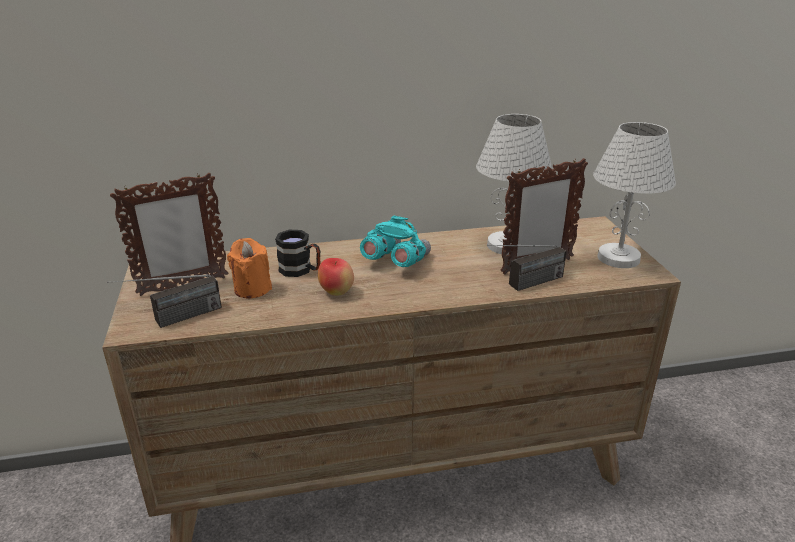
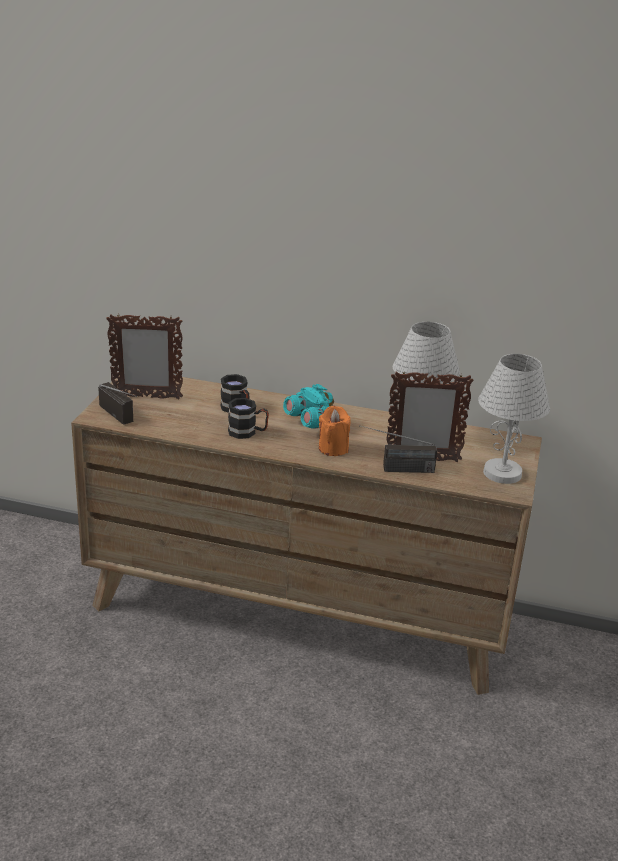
camera: 25 degrees right, 0 degrees up
radio [107,274,222,328] -> radio turned 120 degrees counterclockwise [98,382,137,424]
orange candle [227,238,272,299] -> orange candle moved to [319,406,350,456]
apple [318,258,354,296] -> black mug [228,398,269,439]

